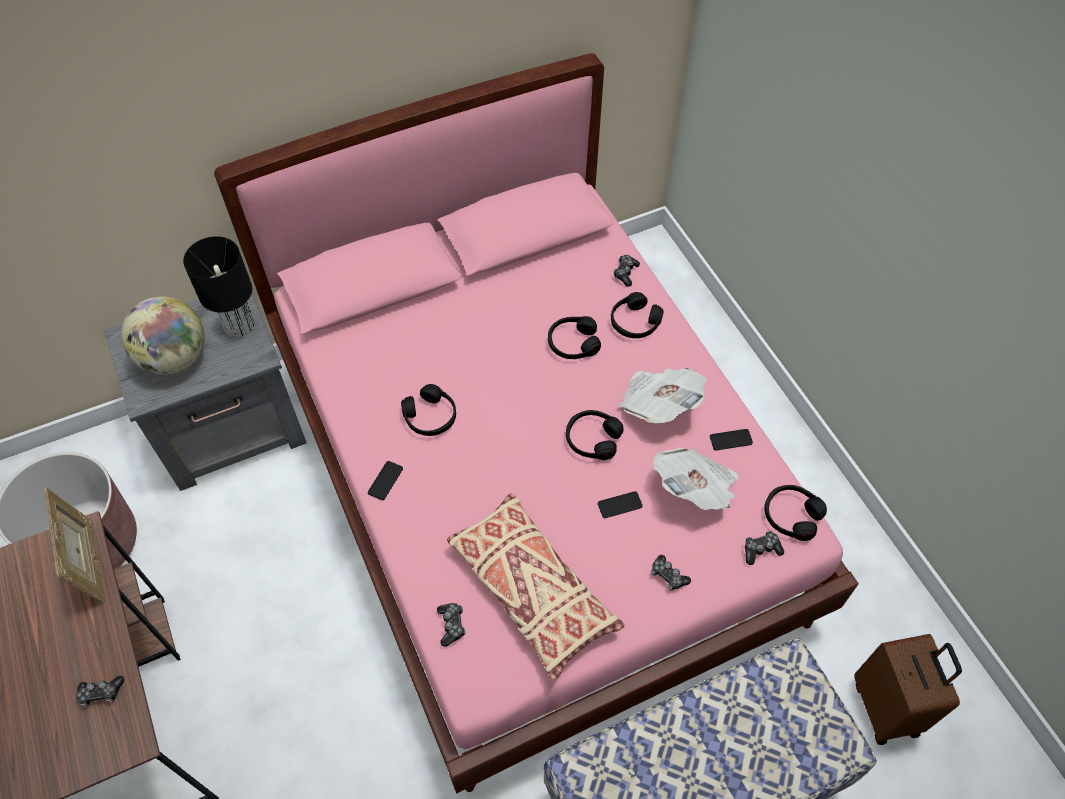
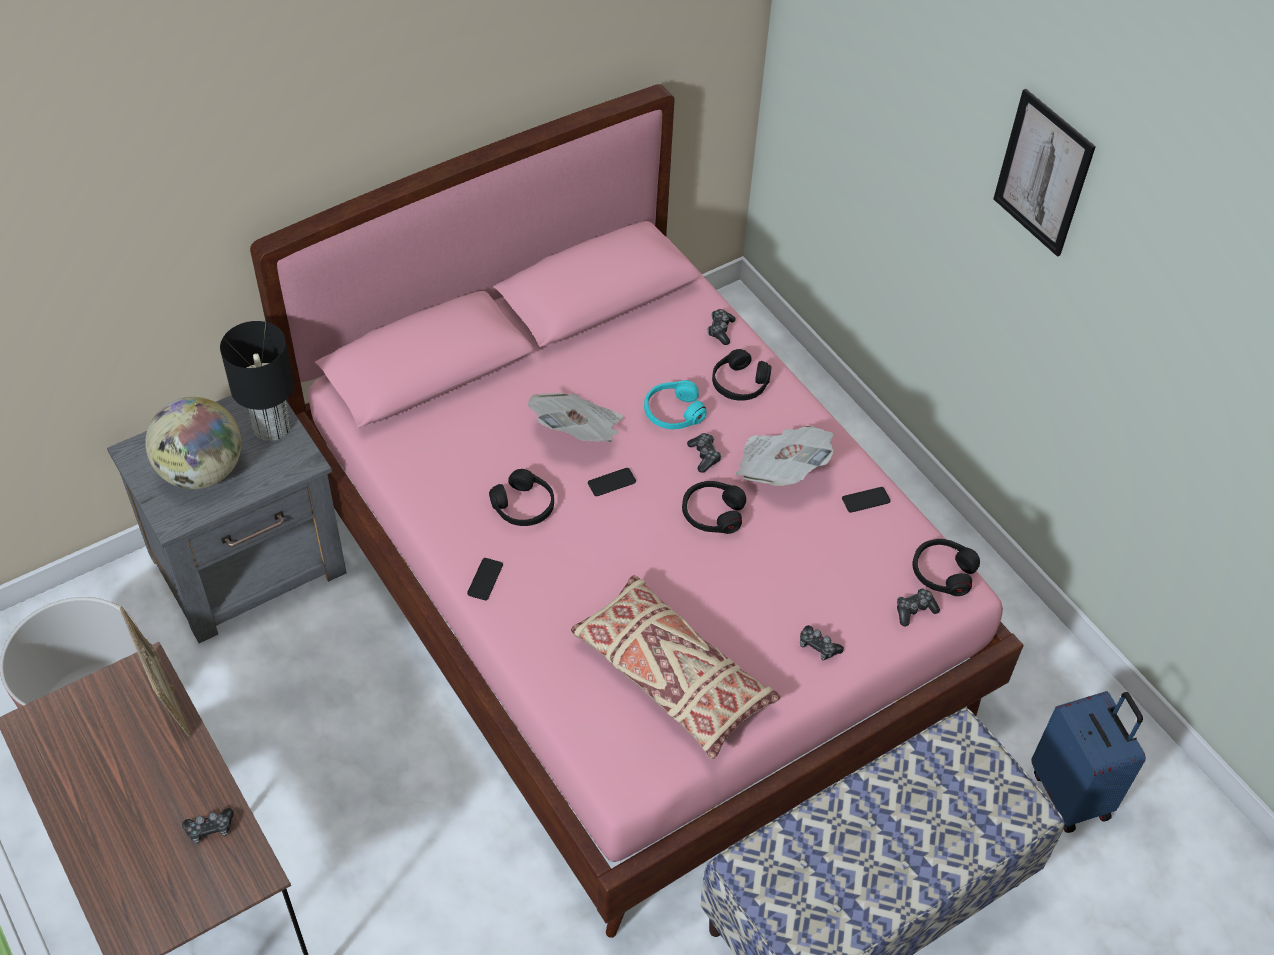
camera: 10 degrees left, 5 degrees down
game controller [437,603,466,647] -> game controller moved to [687,433,722,473]
black headphones [548,316,601,359] -> turquoise headphones [644,380,706,429]
phone [598,491,643,518] -> phone moved to [588,468,636,496]
newspaper [653,447,738,510] -> newspaper moved to [528,393,623,442]
brown suitcase [854,634,962,745] -> blue suitcase [1031,691,1146,833]
none -> picture [993,89,1096,257]

